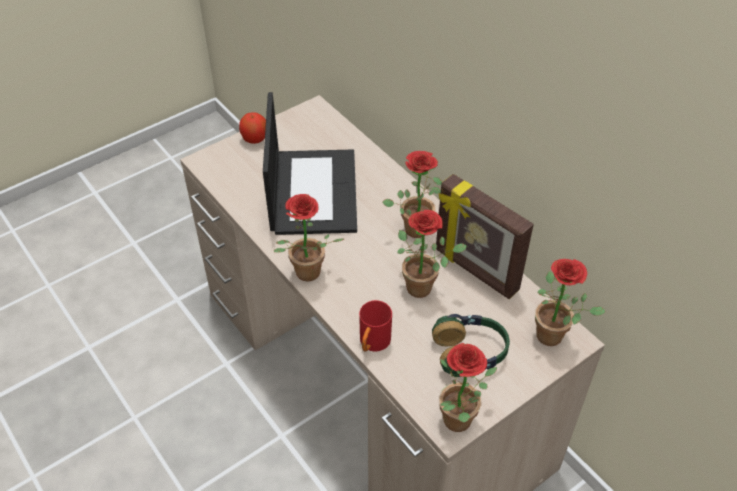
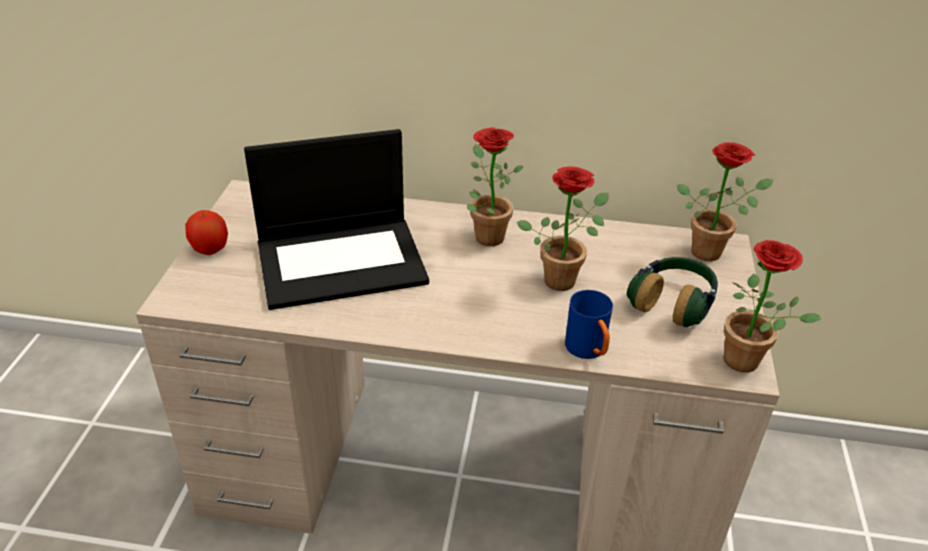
camera: 45 degrees left, 10 degrees down
laptop [263,92,357,235] -> laptop turned 120 degrees clockwise [244,129,429,310]
potted plant [274,194,344,282] -> none
red mug [359,300,392,352] -> blue mug [565,290,613,359]
picture frame [436,174,534,299] -> none

